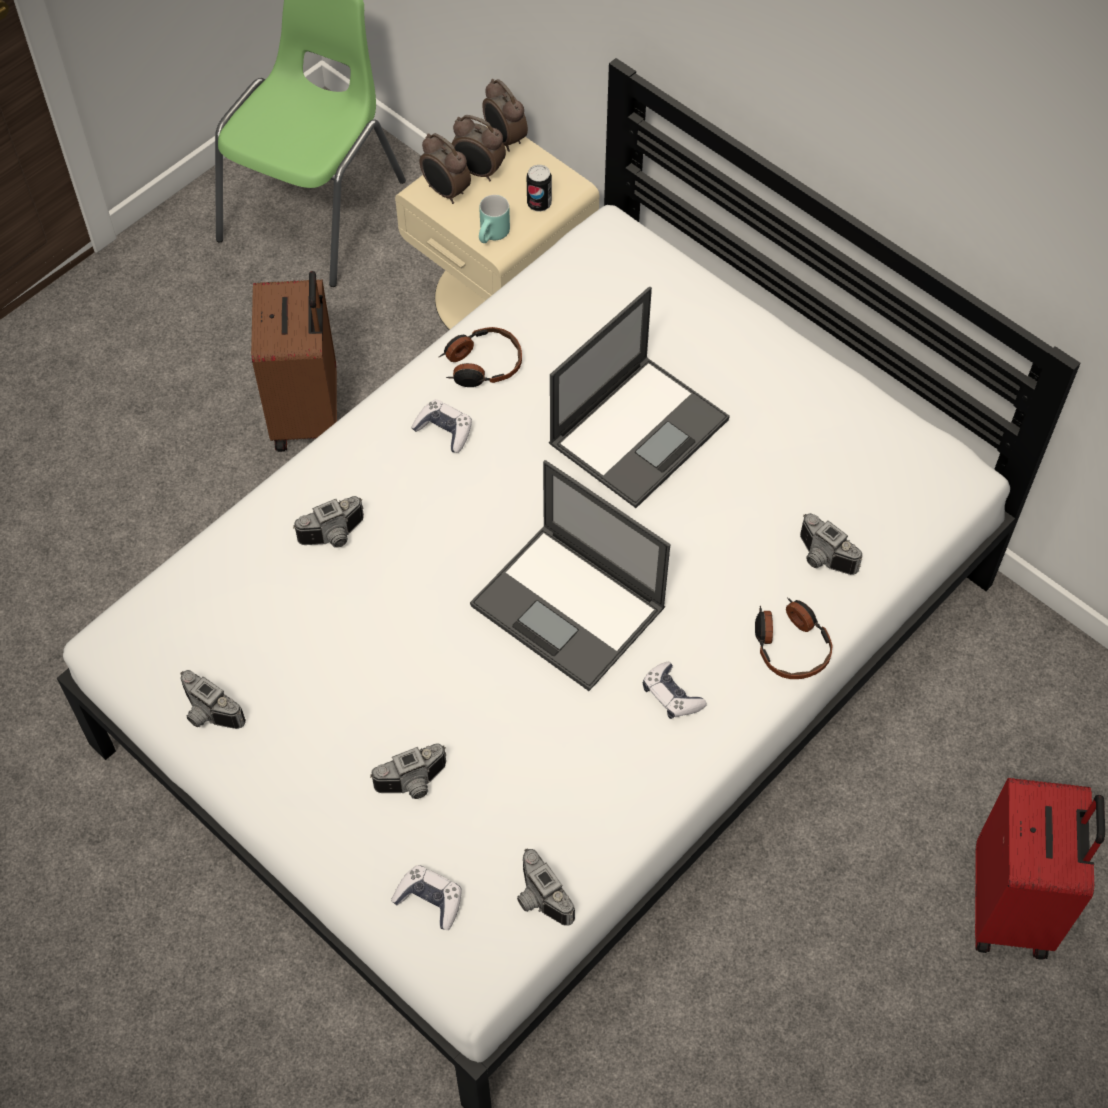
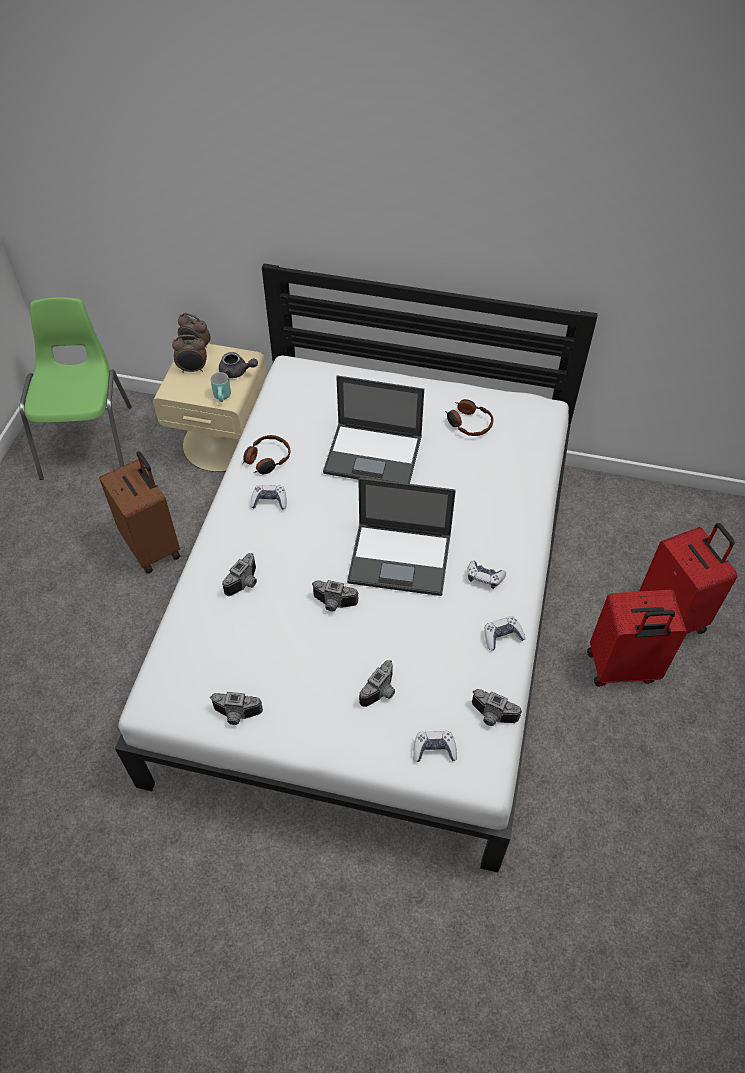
camera: 30 degrees left, 5 degrees down
alarm clock [420,133,471,204] -> none
can [527,165,552,212] -> grey teapot [219,352,258,378]
laptop [549,287,730,508] -> laptop turned 90 degrees clockwise [323,375,424,484]
headphones [755,597,833,679] -> headphones moved to [445,399,494,436]
camera [800,513,863,575] -> camera moved to [312,580,359,612]
none -> game controller [484,616,526,650]
none -> red suitcase [587,590,687,687]

